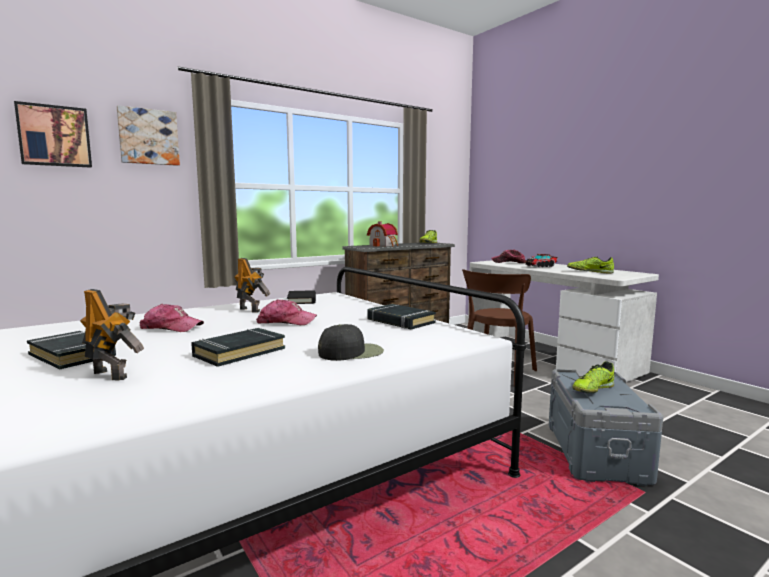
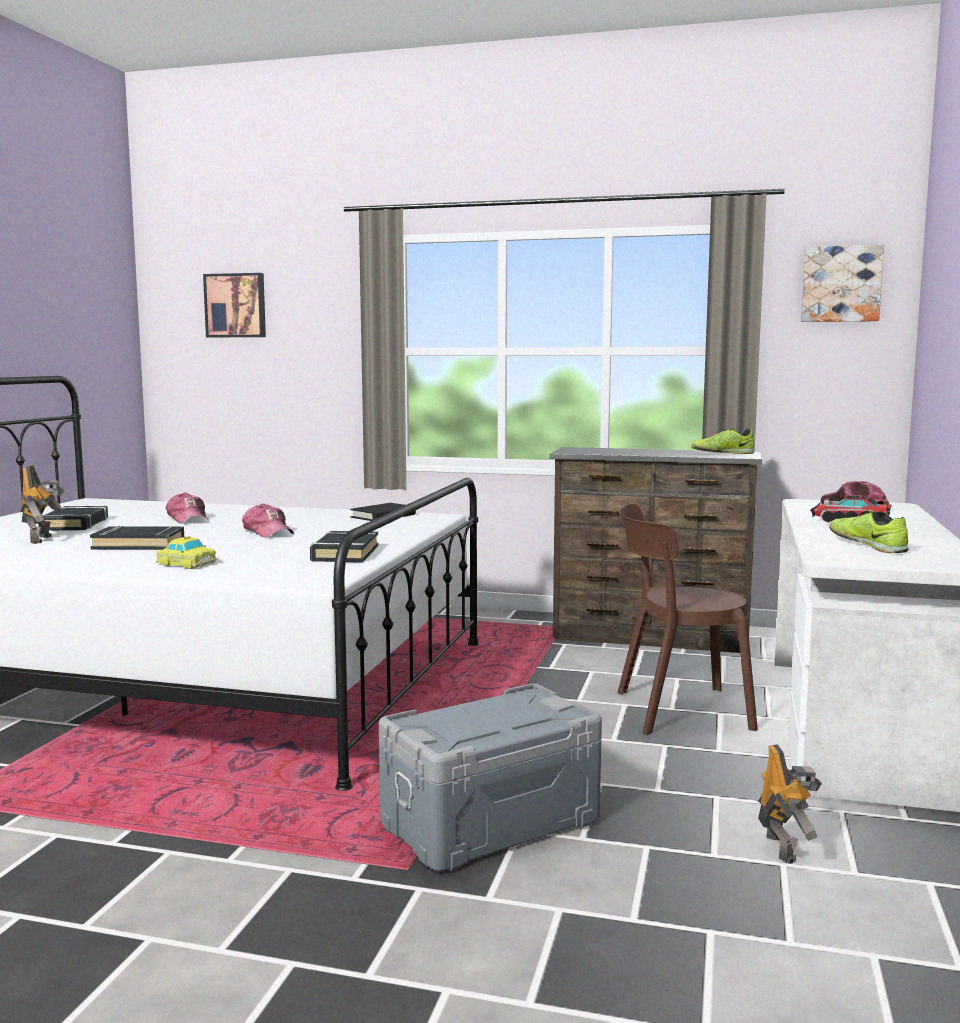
camera: 50 degrees right, 0 degrees up
picture [117,105,180,166] -> picture moved to [801,245,884,322]
toy robot [234,258,270,313] -> toy robot moved to [758,744,822,864]
black cap [318,324,384,361] -> toy car [156,536,217,569]
toy house [367,222,398,246] -> none
shoe [573,361,614,393] -> none

